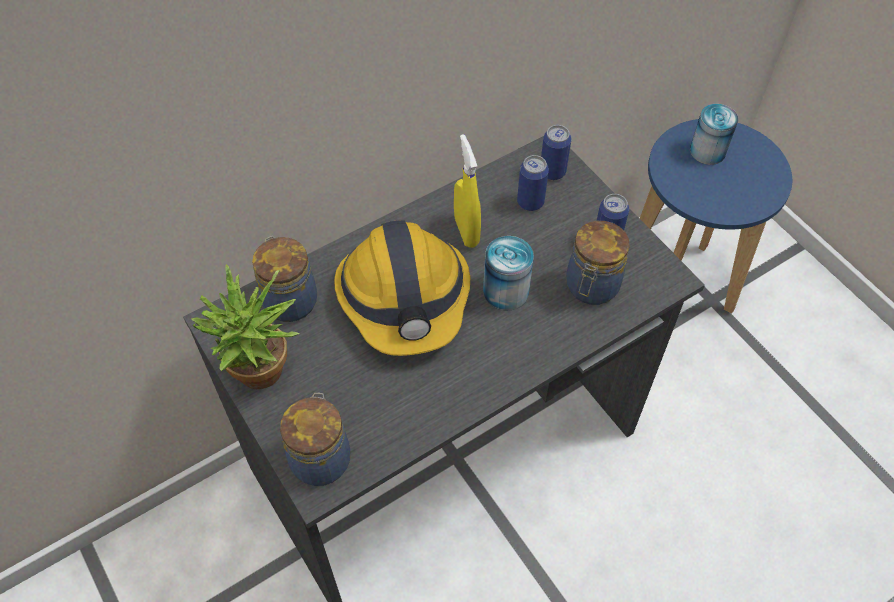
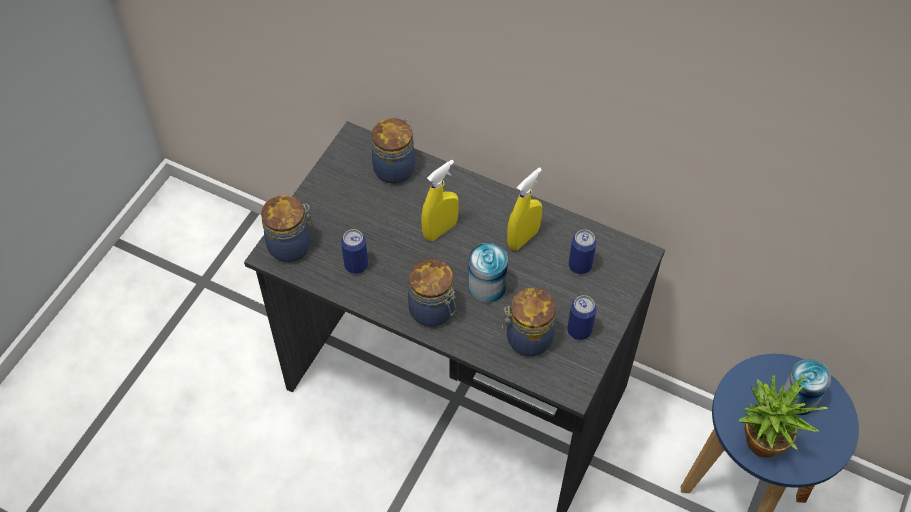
camera: 60 degrees right, 0 degrees up
potted plant [191,264,299,389] -> potted plant moved to [739,375,828,457]
hard hat [334,220,470,356] -> yellow spray bottle [421,160,459,241]
can [541,125,571,180] -> can moved to [341,229,368,274]
none -> jar [408,259,456,327]

